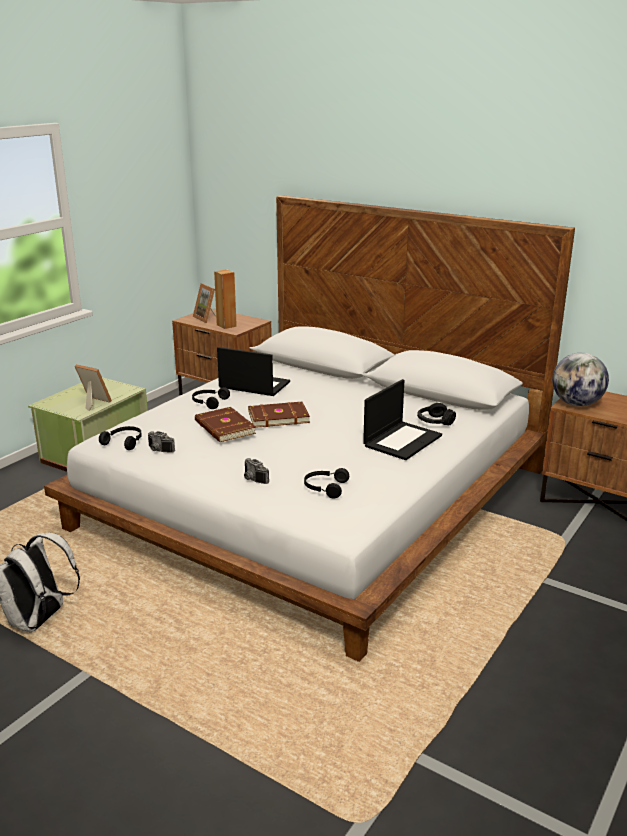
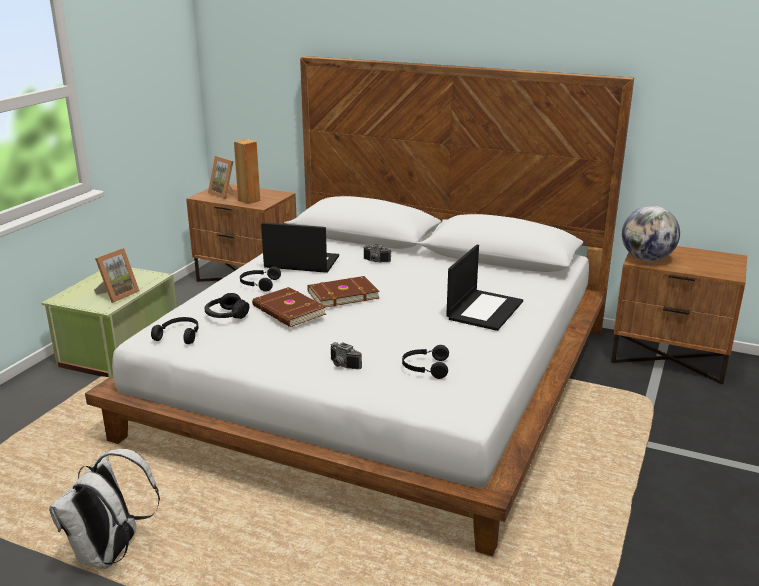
camera: 10 degrees left, 0 degrees up
picture frame [75,364,112,411] -> picture frame turned 105 degrees clockwise [94,248,140,303]
camera [148,431,175,453] -> camera moved to [363,244,391,262]
black headphones [417,403,456,425] -> black headphones moved to [204,293,249,319]

